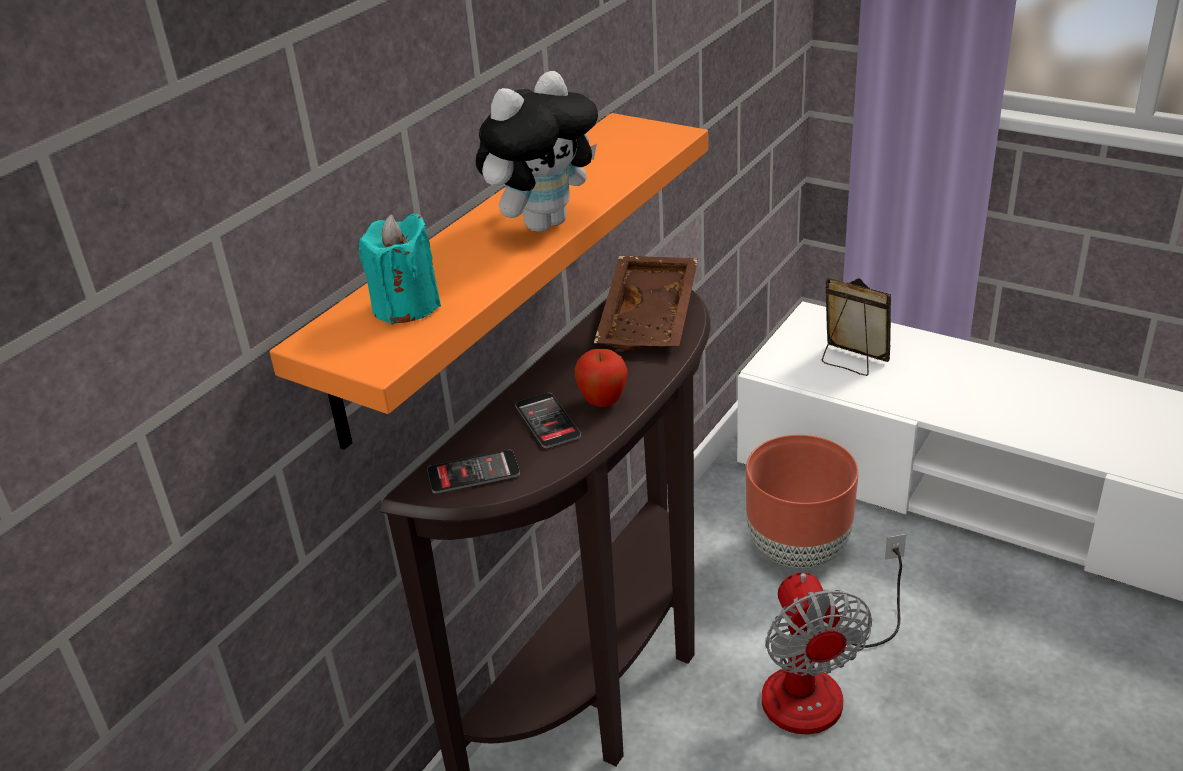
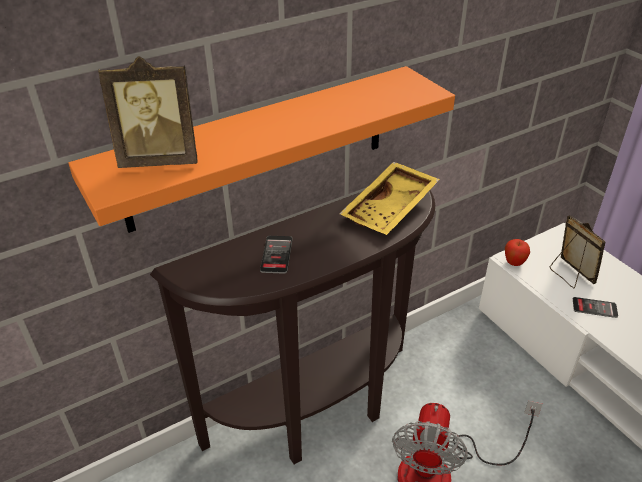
camera: 25 degrees right, 5 degrees up
turquoise candle [359,213,441,325] -> picture frame [98,56,198,168]
phone [427,449,520,494] -> phone moved to [573,297,618,318]
plush toy [476,71,598,232] -> none
apple [574,349,627,407] -> apple moved to [505,239,530,266]
brown tray [594,256,698,350] -> yellow tray [339,162,440,235]
brown planter [746,435,858,569] -> none

